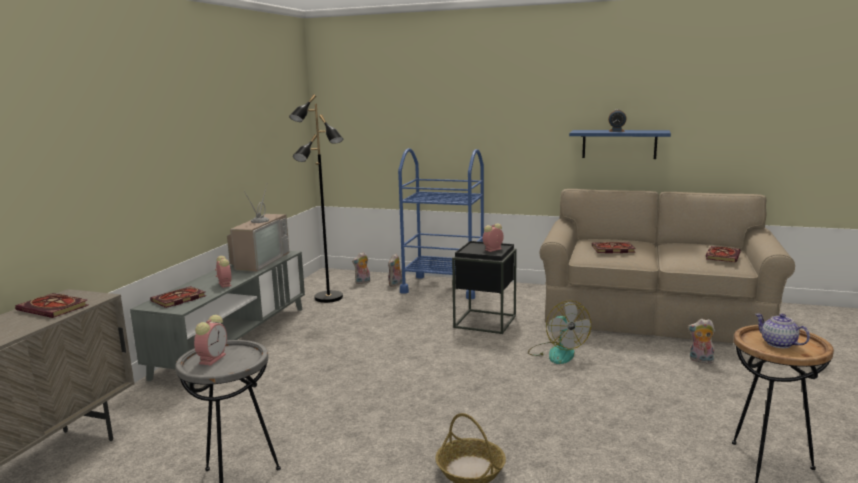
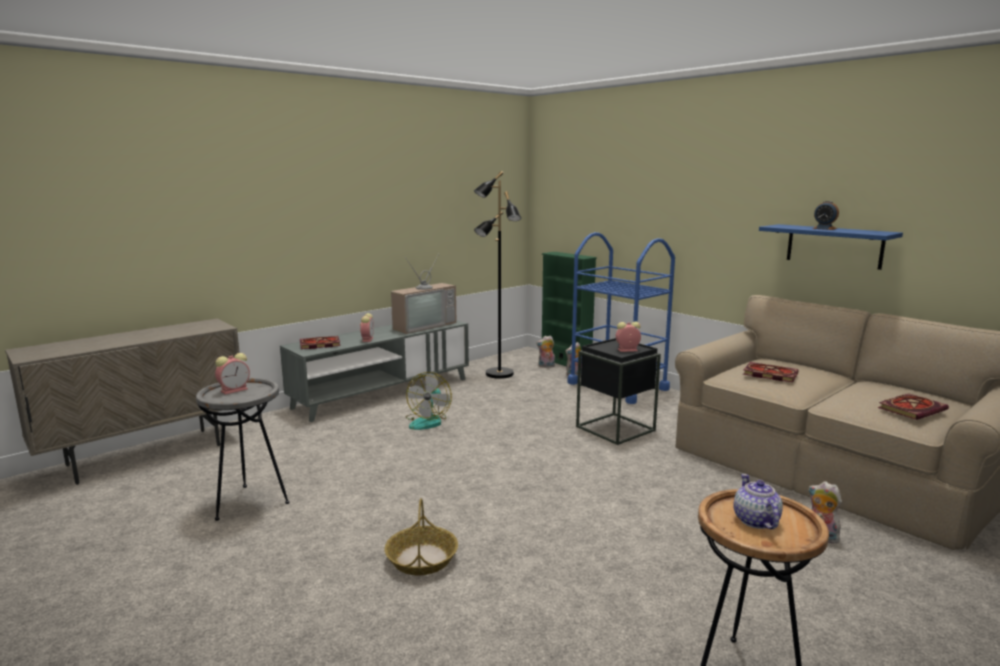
camera: 30 degrees right, 0 degrees up
book [15,293,88,318] -> none
fan [528,300,591,364] -> fan moved to [406,372,452,430]
none -> green bookcase [542,252,597,366]

